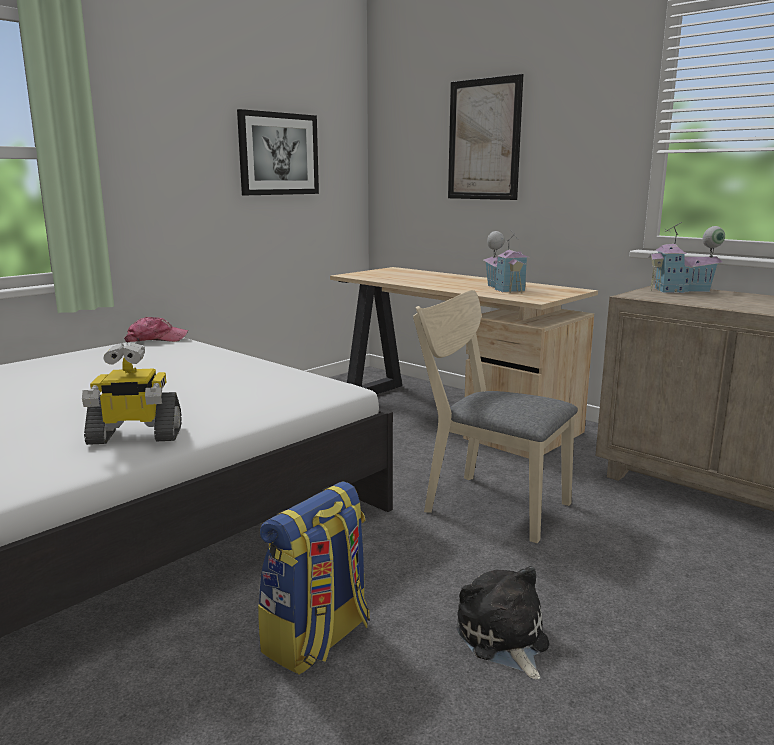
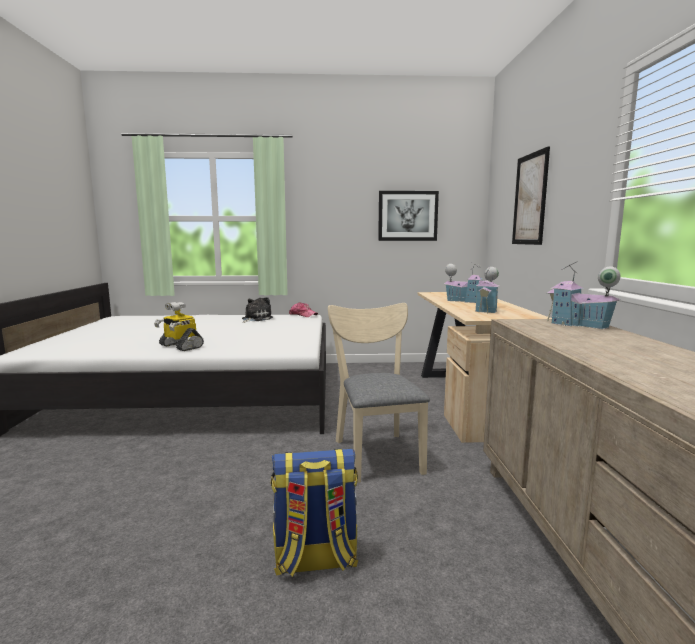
camera: 45 degrees right, 5 degrees down
backpack [258,481,370,675] -> backpack moved to [271,449,358,577]
plush toy [457,566,549,680] -> plush toy moved to [242,297,273,323]
none -> toy house [444,262,484,303]

